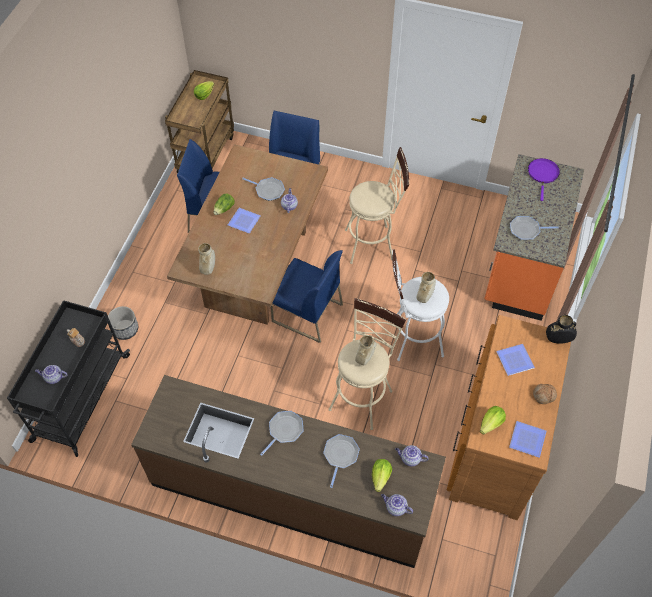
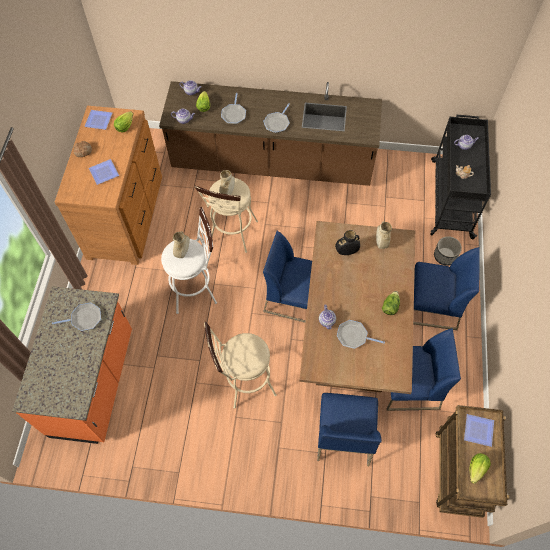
camera: 170 degrees right, 5 degrees up
plate [228,208,261,233] -> plate moved to [464,414,494,447]
purple frying pan [528,158,560,201] -> none
black vase [546,315,577,344] -> black vase moved to [335,230,360,255]
none -> blue chair [413,247,480,330]

